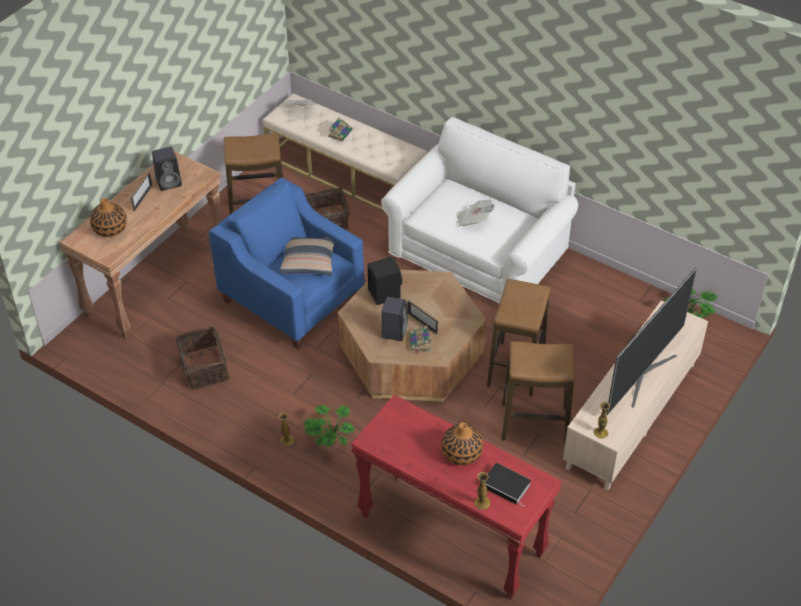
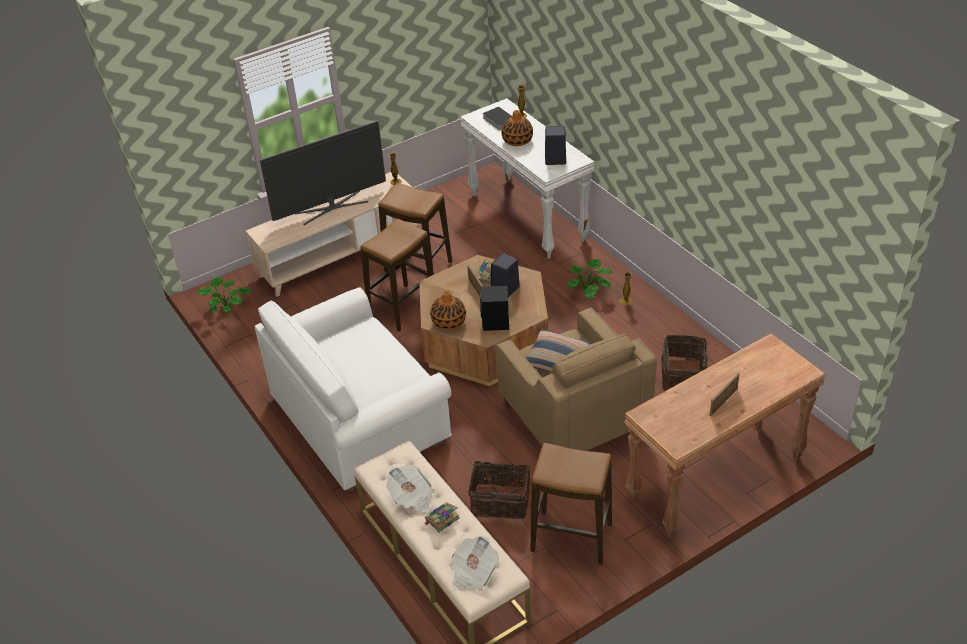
camera: 155 degrees left, 5 degrees down
vase [90,198,127,237] -> vase moved to [430,291,466,330]
black speaker [152,147,182,191] -> black speaker moved to [545,126,566,165]
blue armchair [209,178,365,349] -> beige armchair [496,307,657,451]
red console table [351,394,562,600] -> white console table [460,98,595,259]
newspaper [456,200,495,226] -> newspaper moved to [386,465,435,513]

